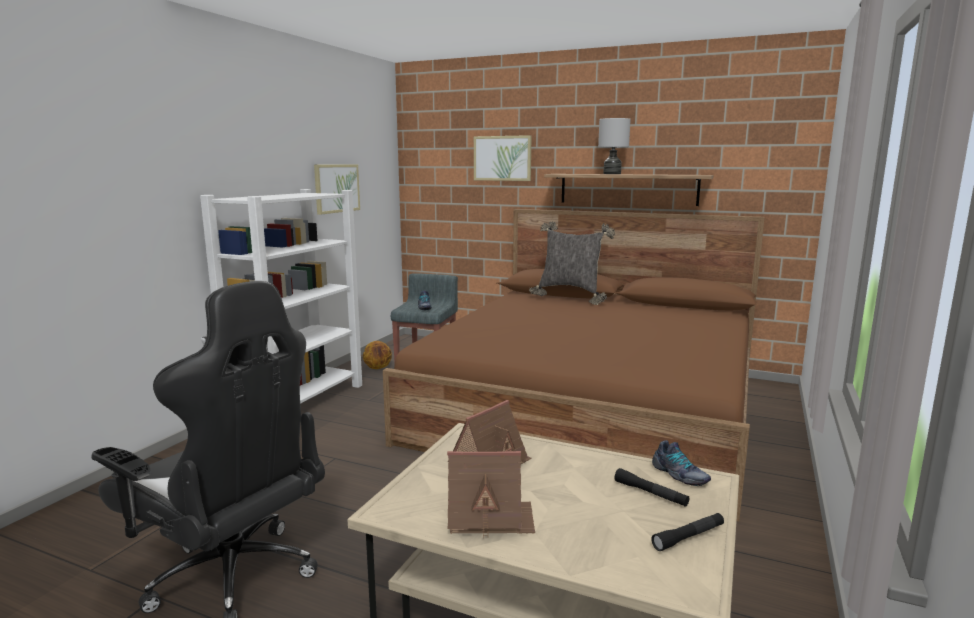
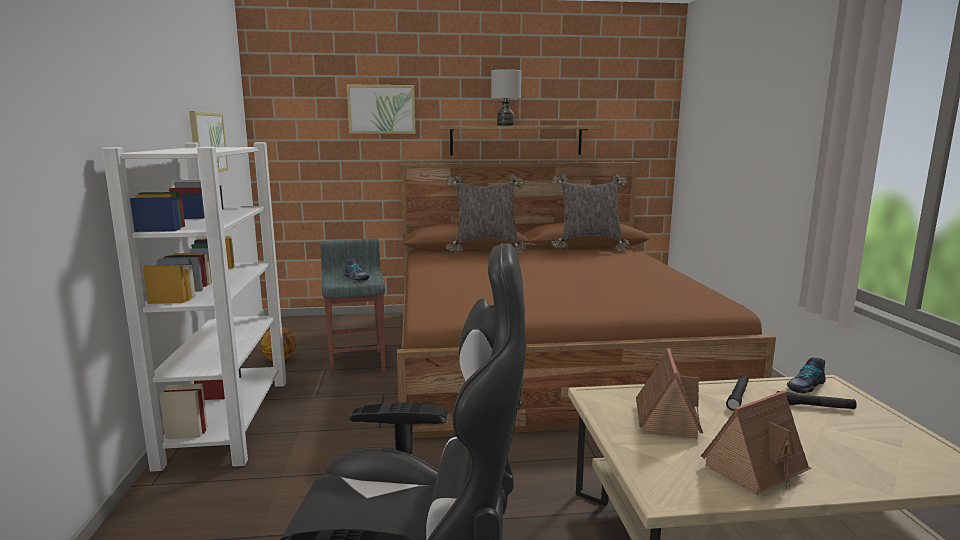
camera: 30 degrees left, 0 degrees up
black flashlight [651,513,724,551] -> black flashlight moved to [726,375,749,411]
shoe [652,440,711,486] -> shoe turned 120 degrees clockwise [787,357,826,394]
none -> pillow [551,173,631,252]

